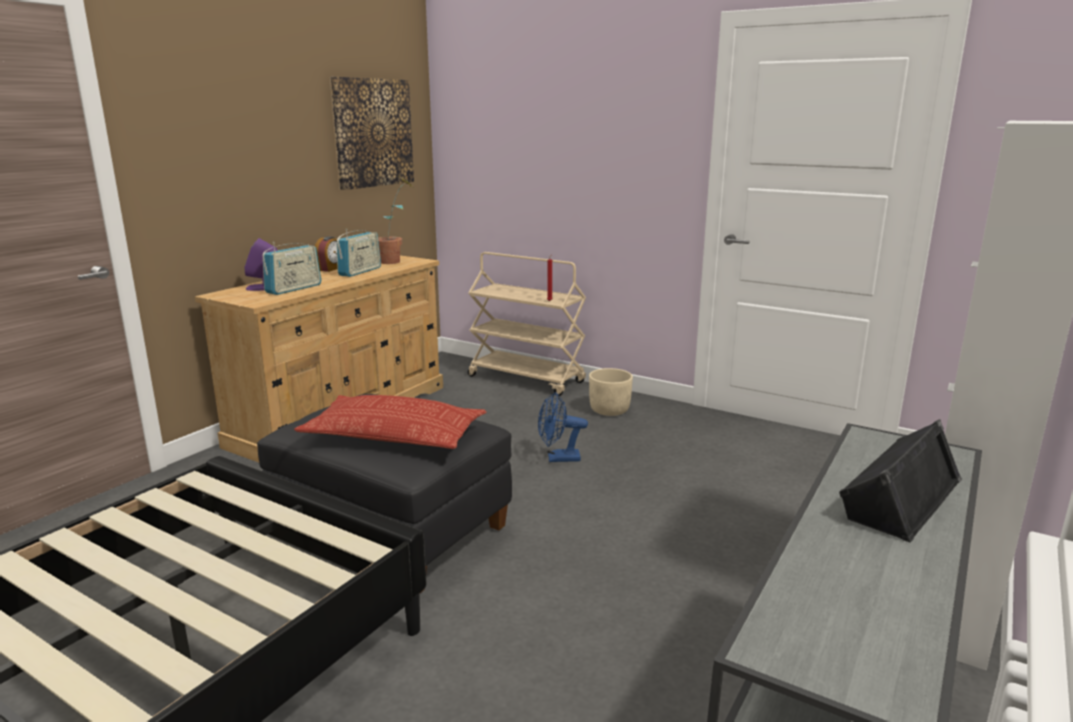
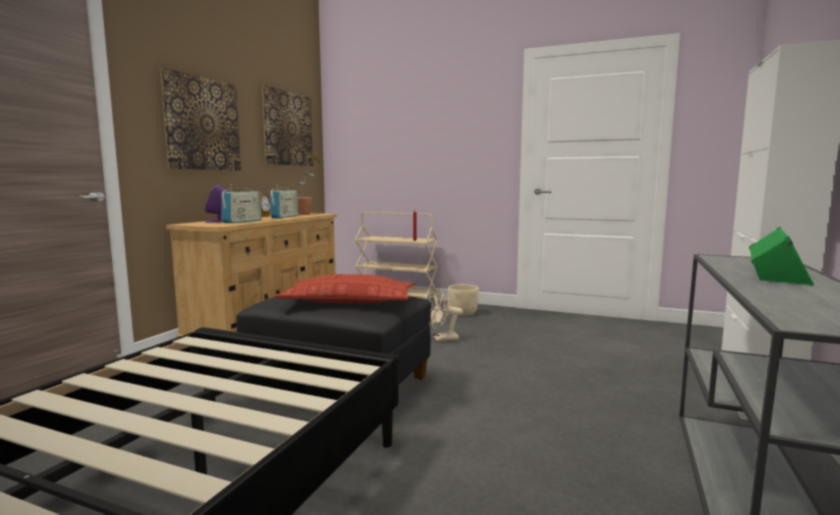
camera: 10 degrees left, 10 degrees down
blue fan [538,392,588,462] -> beige fan [429,289,463,341]
black speaker [839,419,962,543] -> green speaker [749,227,815,286]
none -> picture [160,68,241,171]

